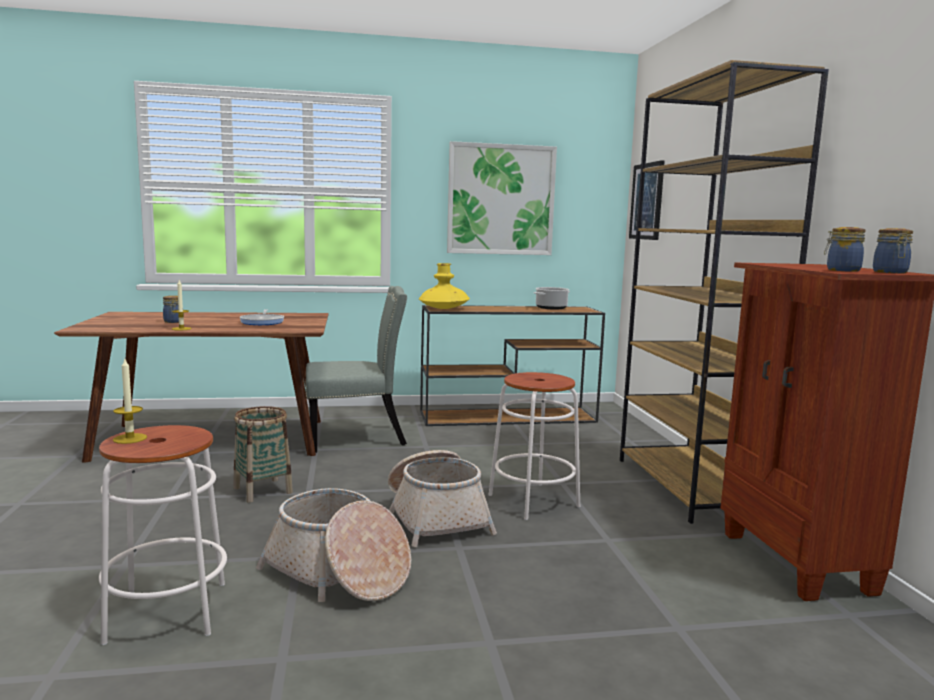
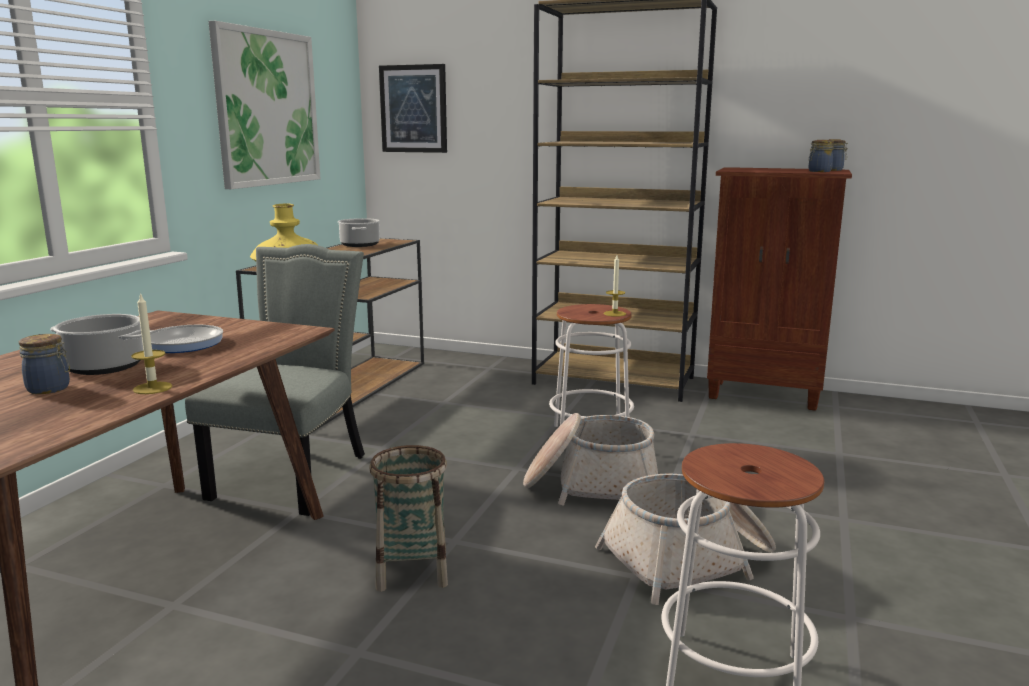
camera: 60 degrees left, 5 degrees up
candle [113,357,147,444] -> candle moved to [604,255,626,317]
none -> cooking pot [50,314,144,375]

